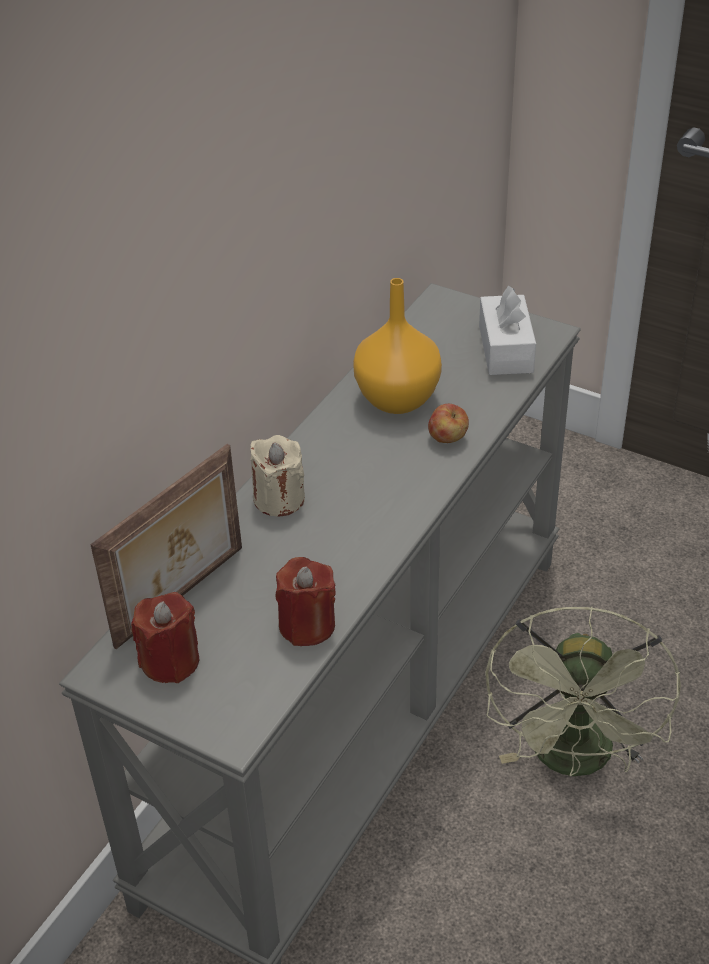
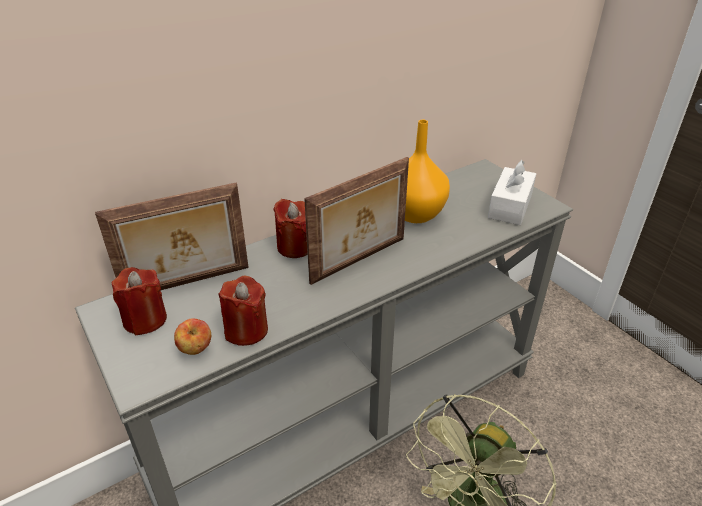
camera: 25 degrees right, 5 degrees down
beige candle [250,435,305,516] -> red candle [273,199,308,258]
apple [428,404,469,443] -> apple moved to [174,318,211,355]
none -> picture frame [304,157,409,285]

